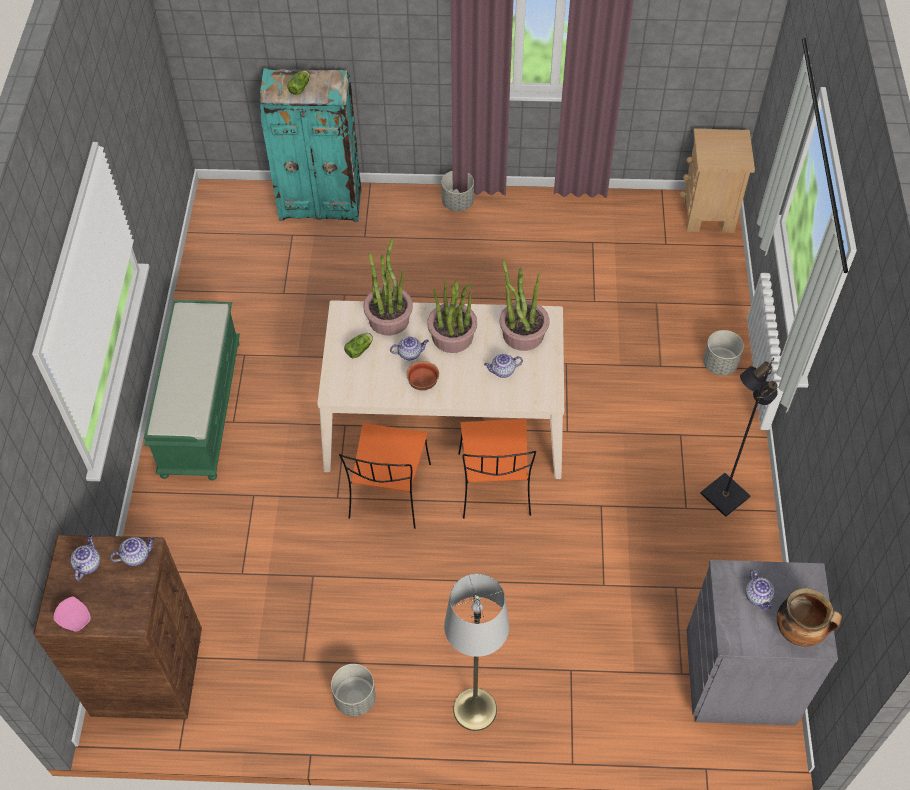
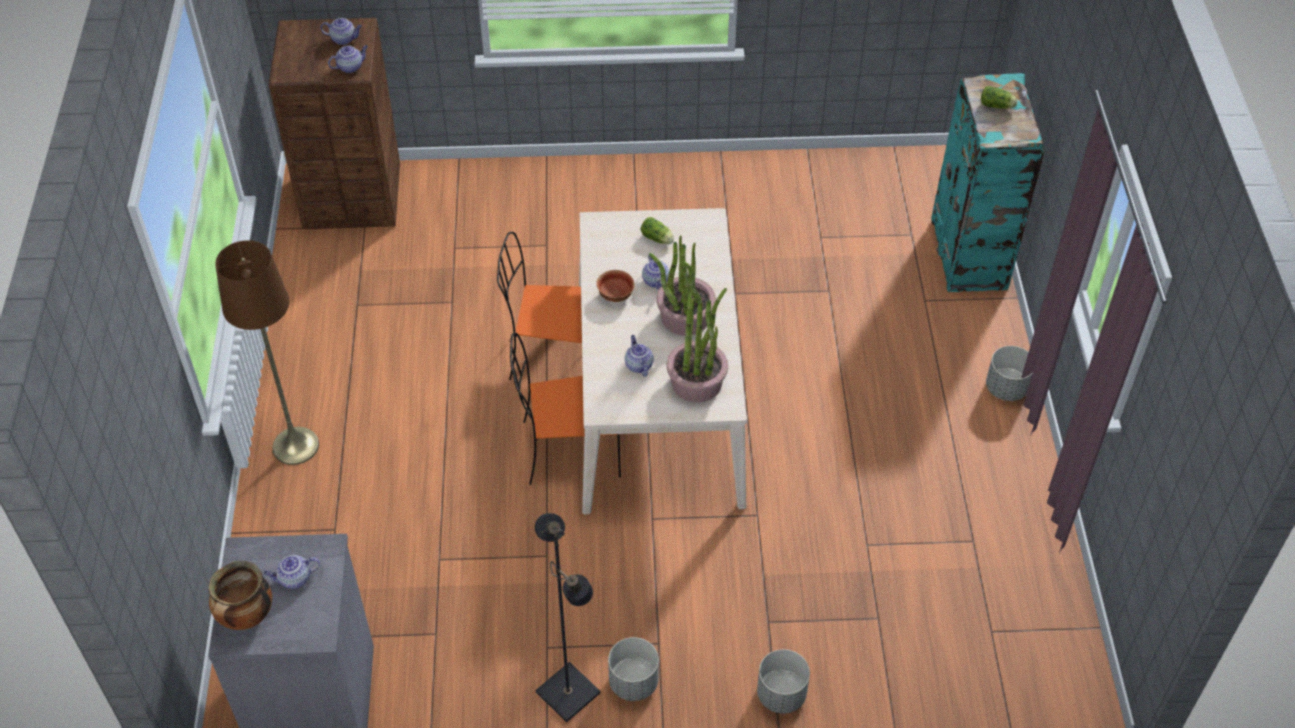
camera: 85 degrees right, 5 degrees down
pink plate [54,596,91,632] -> none
teapot [110,537,155,566] -> teapot turned 90 degrees counterclockwise [328,45,368,73]
green bench [144,300,240,480] -> none
grey planter [331,664,376,717] -> grey planter moved to [608,637,659,701]
potted plant [363,238,413,336] -> none
grey floor lamp [444,574,509,731] -> brown floor lamp [215,240,319,465]
beige nightstand [680,129,755,233] -> none

